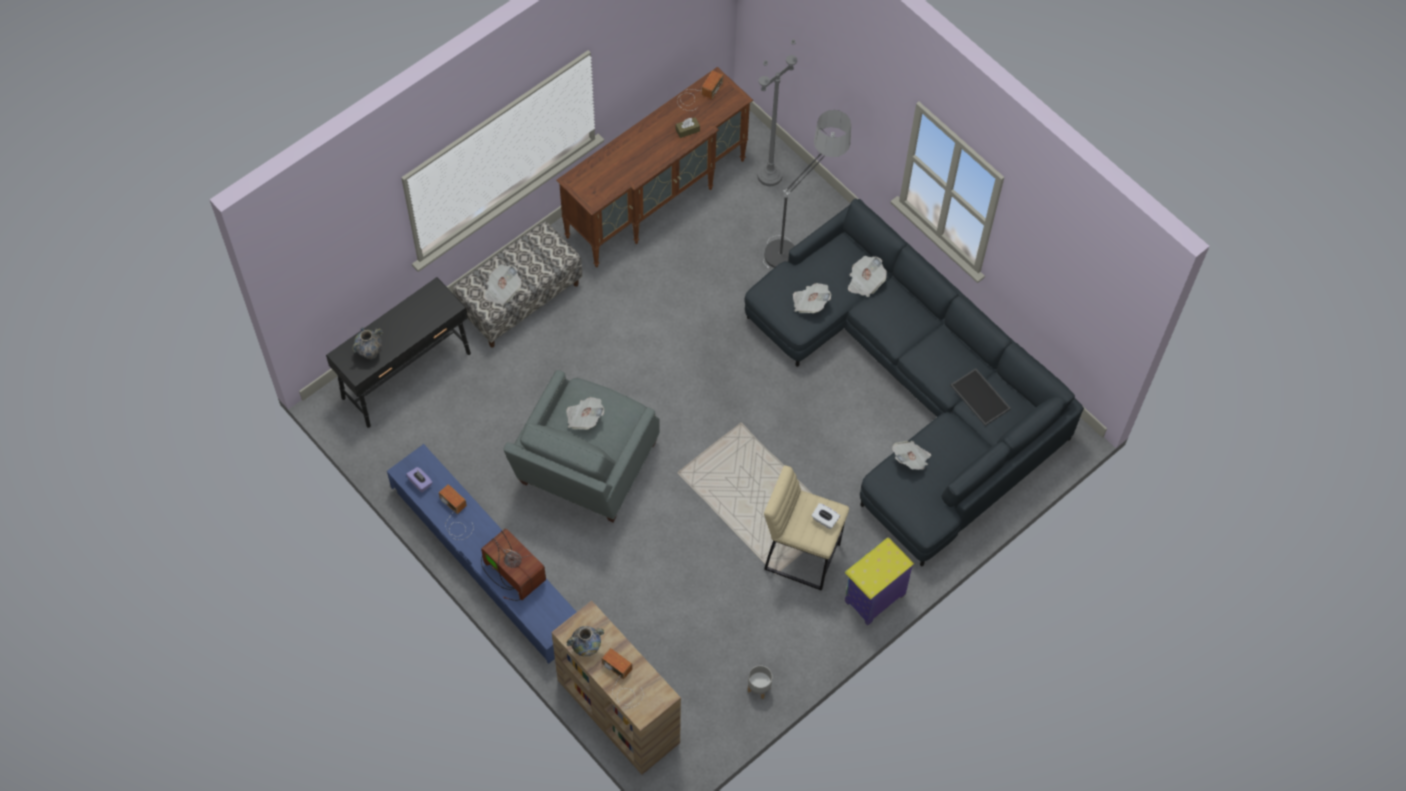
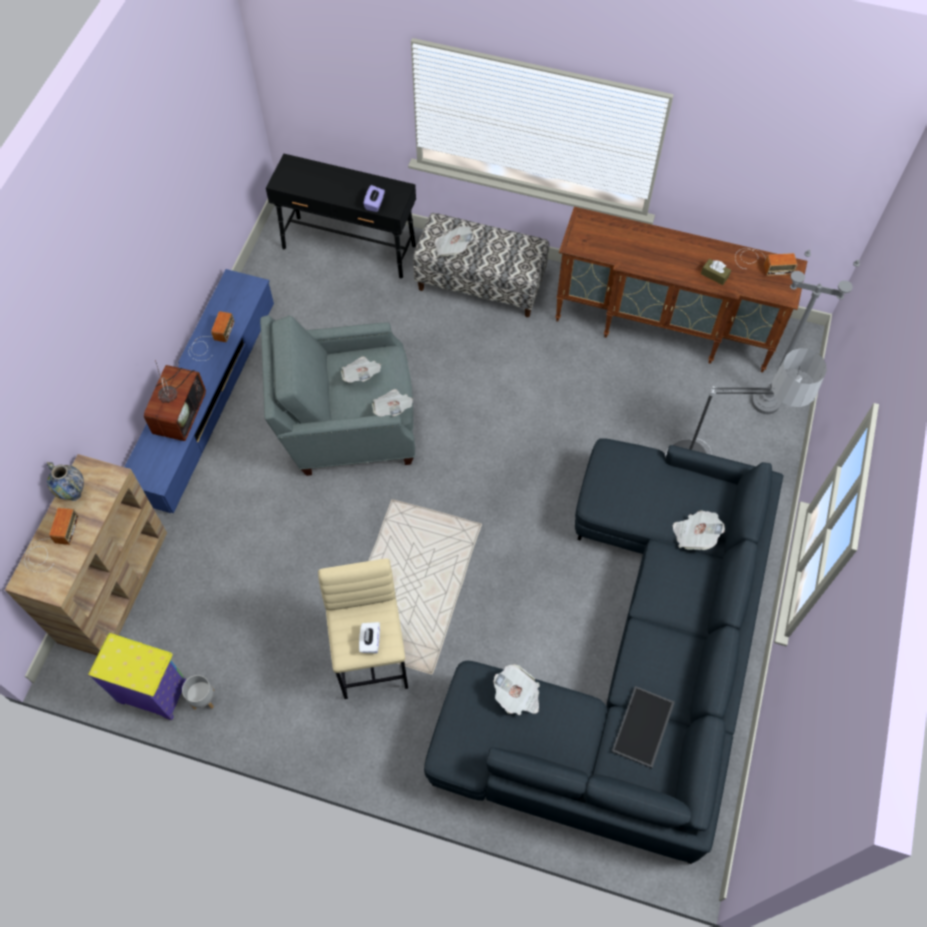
camera: 60 degrees right, 0 degrees up
vase [352,327,383,359] -> none
purple tissue box [406,467,433,493] -> purple tissue box moved to [363,185,385,212]
newspaper [793,283,831,313] -> newspaper moved to [372,389,413,416]
nightstand [845,537,914,625] -> nightstand moved to [88,633,186,720]

